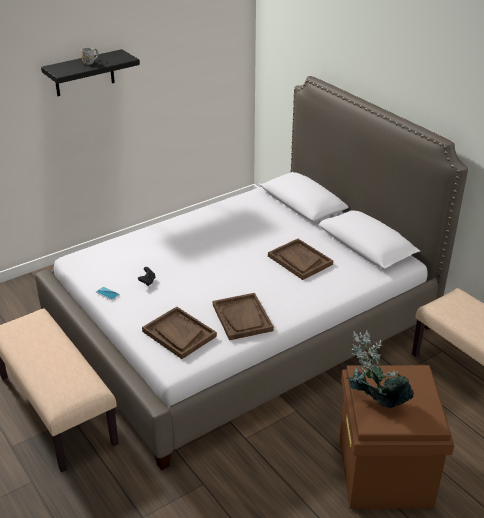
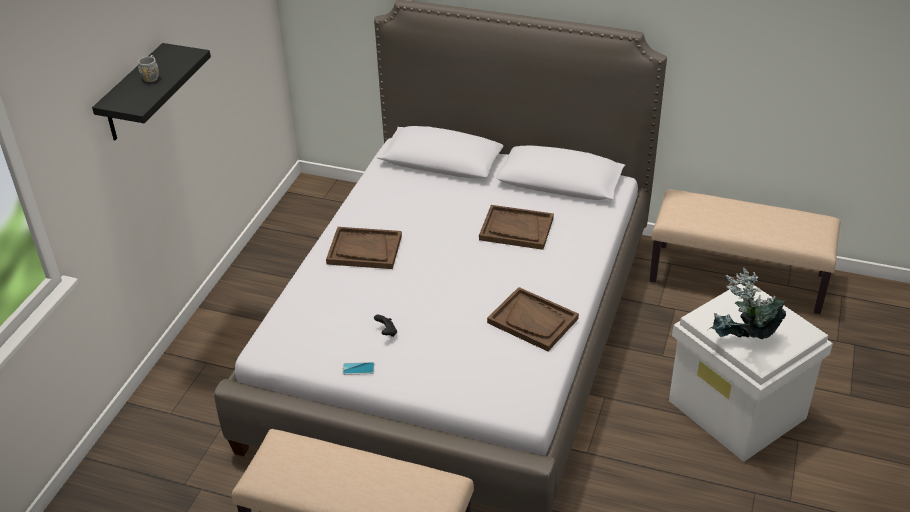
camera: 35 degrees left, 5 degrees up
brown tray [142,307,217,359] -> brown tray moved to [326,227,402,269]
brown storage box [339,365,454,509] -> white storage box [669,284,833,462]

